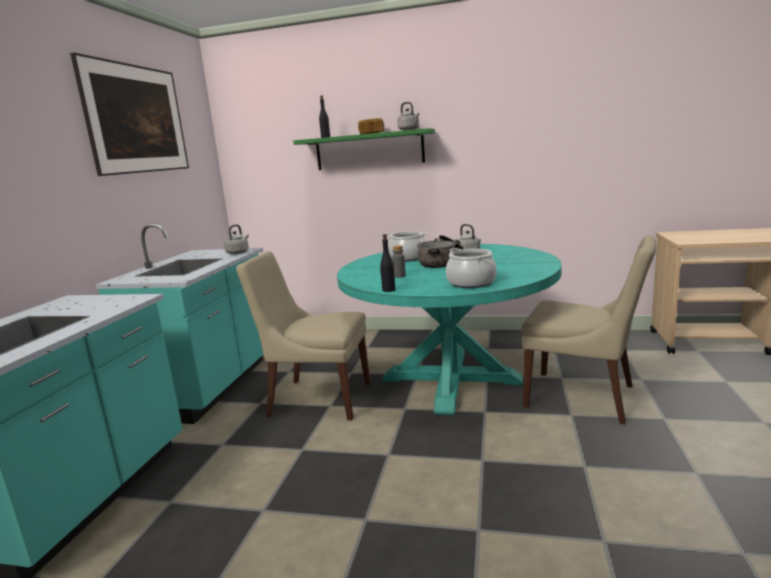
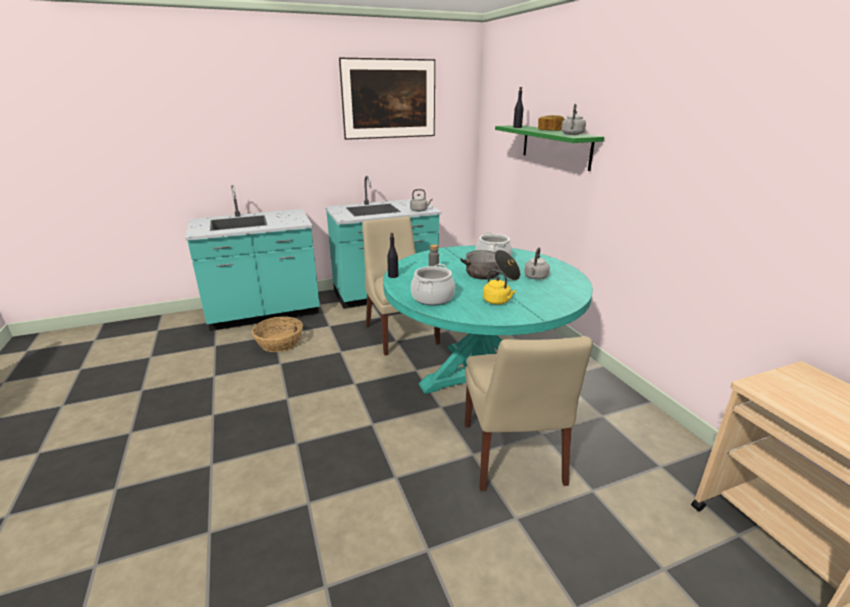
camera: 55 degrees right, 10 degrees up
none -> basket [252,316,303,352]
none -> yellow kettle [483,269,516,305]

